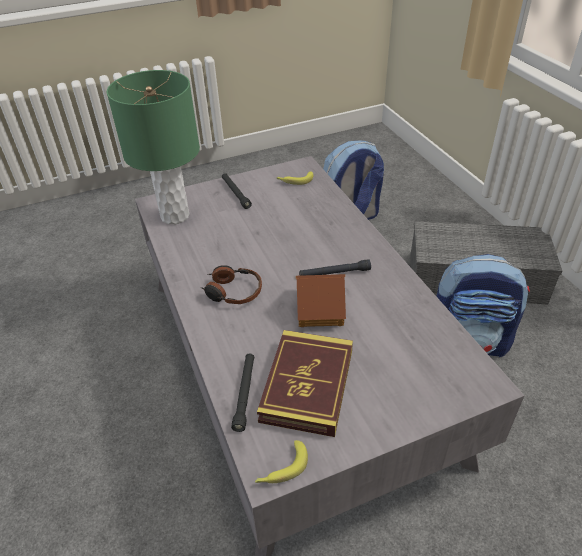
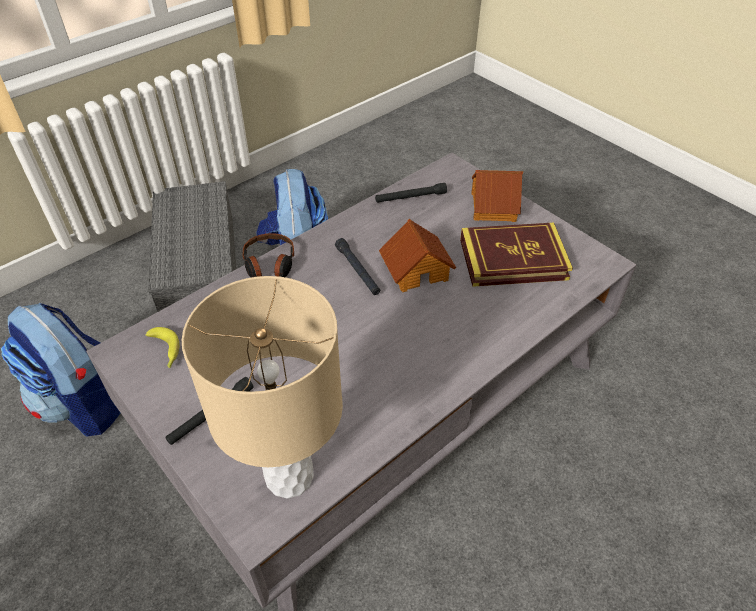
camera: 110 degrees left, 5 degrees up
green table lamp [107,70,200,224] -> beige table lamp [182,276,343,499]
headphones [201,265,262,304] -> headphones moved to [243,233,294,277]
black flashlight [231,353,254,432] -> black flashlight moved to [375,183,447,203]
banana [255,440,308,483] -> none
none -> toy house [471,170,523,222]

